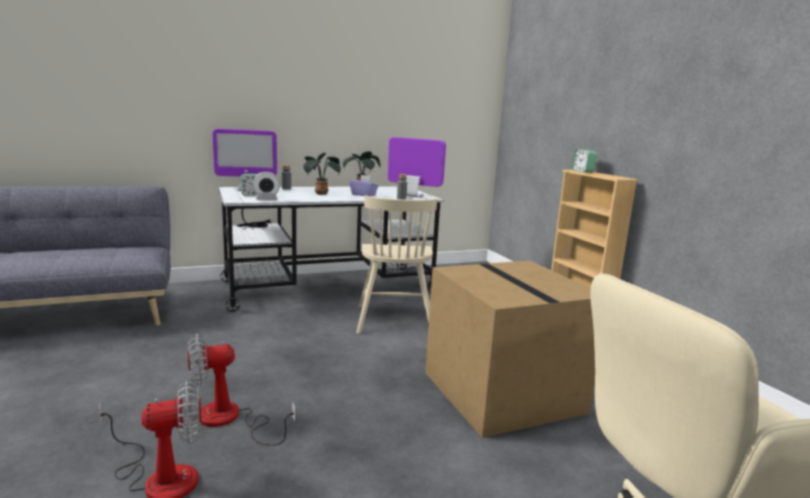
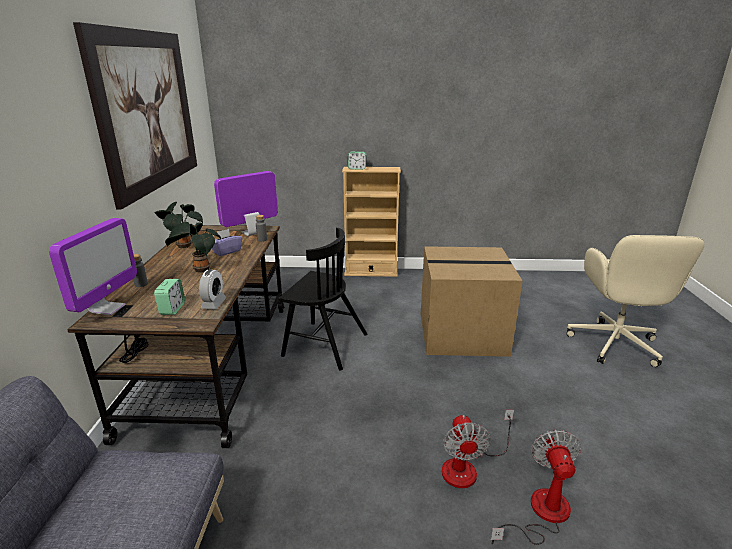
camera: 65 degrees left, 10 degrees up
white desk [218,186,444,312] -> brown desk [67,225,284,448]
beige chair [356,195,437,333] -> black chair [278,228,368,370]
none -> picture [73,22,197,209]

